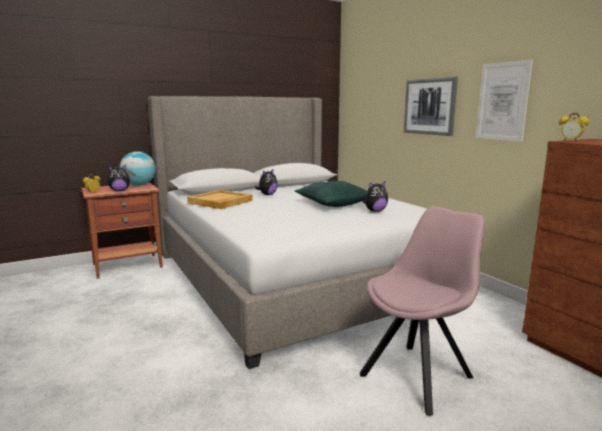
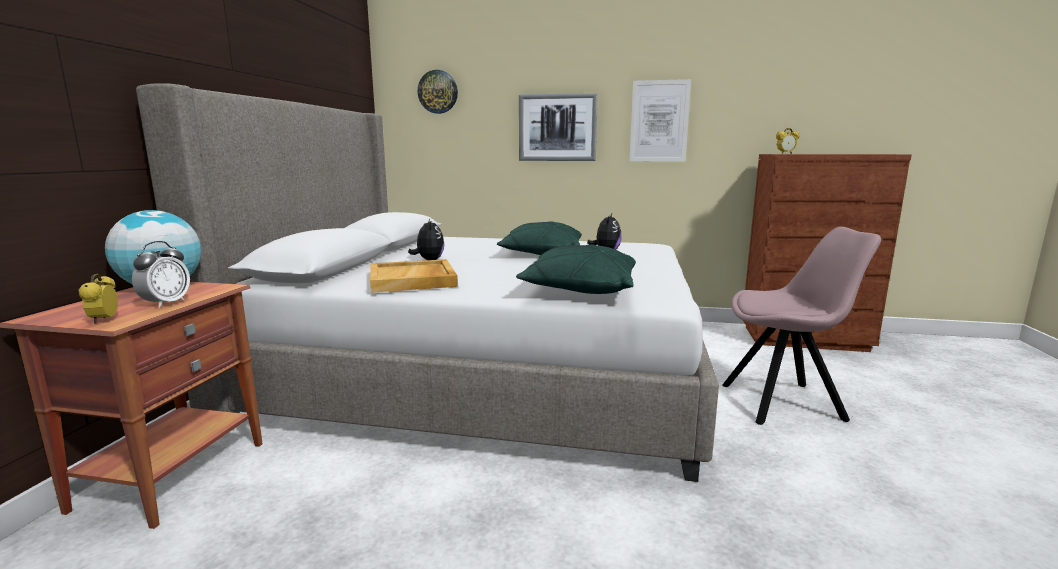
camera: 50 degrees left, 0 degrees up
plush toy [107,165,132,191] -> alarm clock [132,241,190,308]
pink chair [360,206,485,416] -> pink chair turned 90 degrees clockwise [722,227,881,425]
none -> wall clock [418,70,458,114]
none -> green pillow [516,245,636,294]

